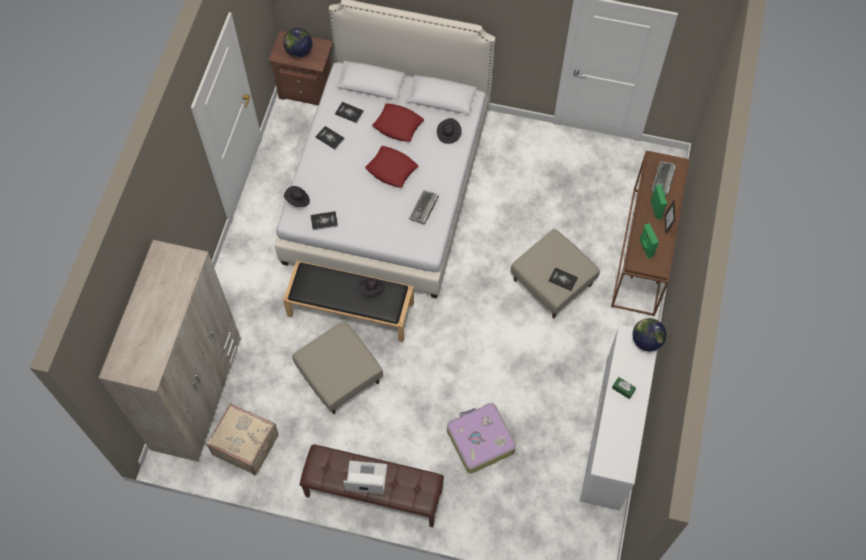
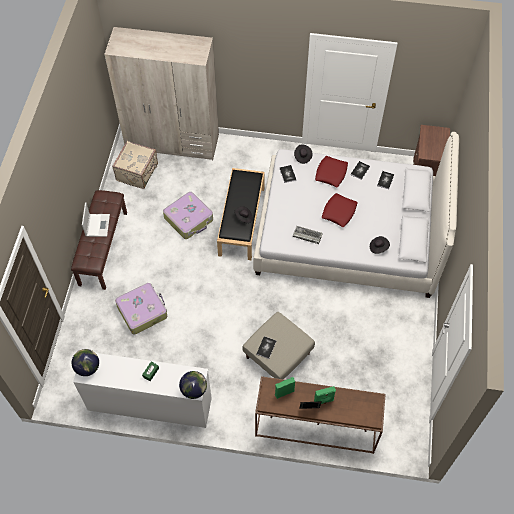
camera: 85 degrees right, 5 degrees down
globe [283,28,312,57] -> globe moved to [72,349,99,376]
beige ottoman [292,321,383,414] -> suitcase [163,192,213,239]
red pillow [372,103,424,142] -> red pillow moved to [315,156,348,187]
keyboard [651,161,676,195] -> none

